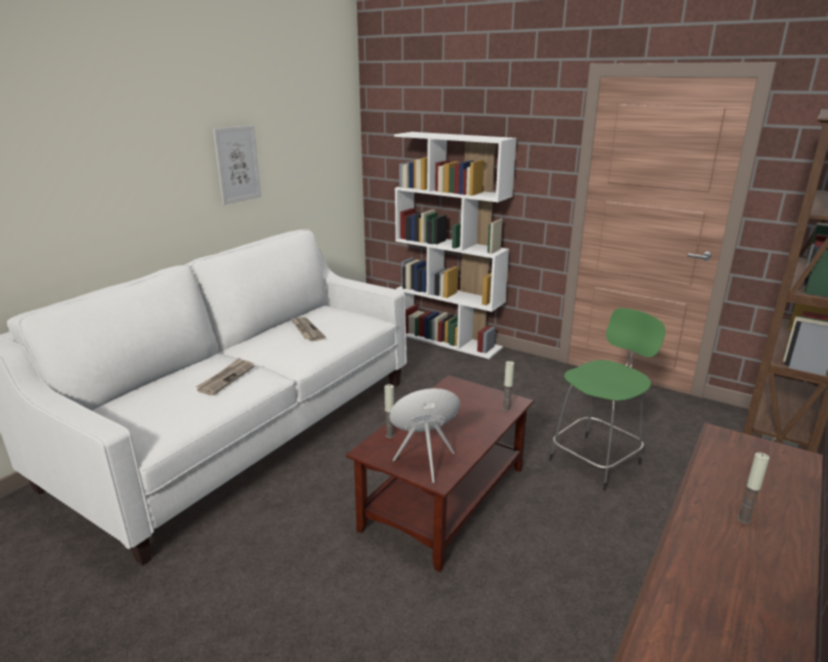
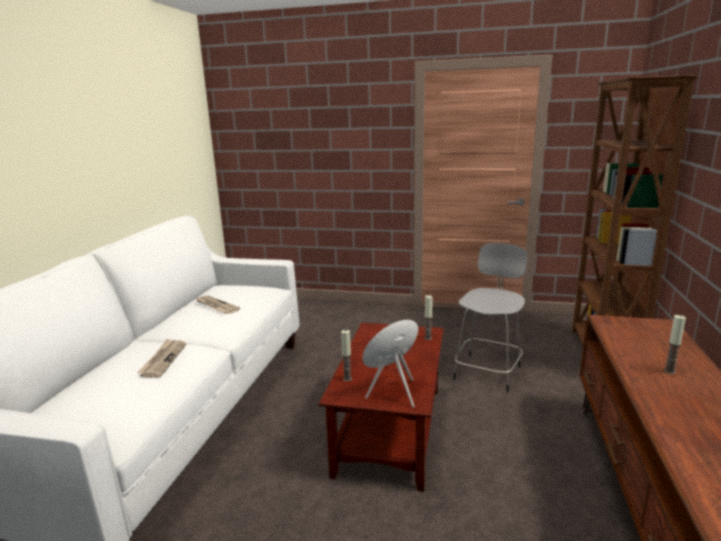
camera: 20 degrees left, 5 degrees down
picture [213,125,261,205] -> none
white bookcase [394,132,517,359] -> none
green stool [549,308,666,491] -> grey stool [453,243,527,392]

